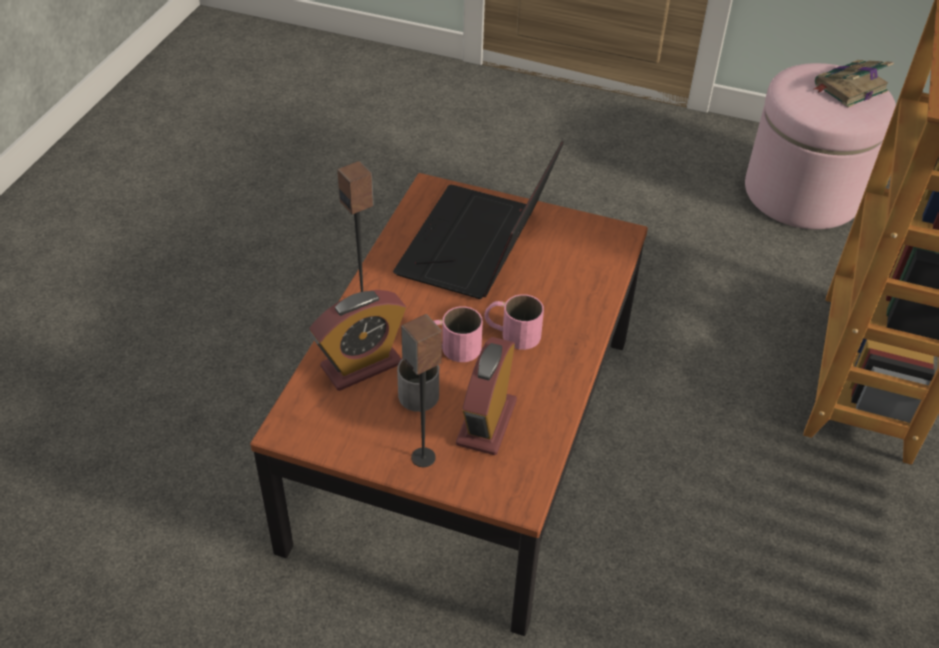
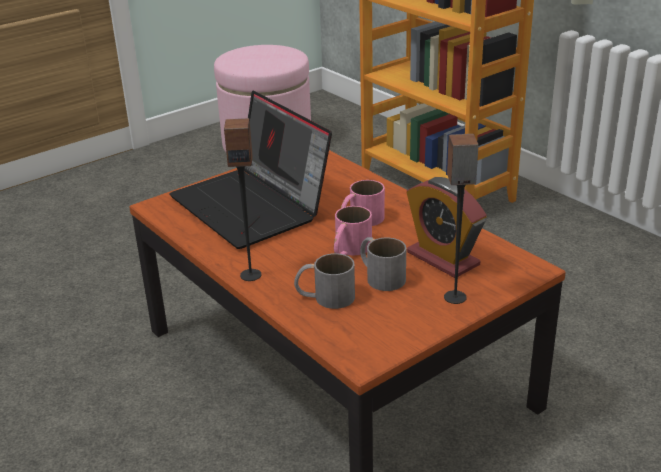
camera: 55 degrees left, 15 degrees down
alarm clock [309,290,406,391] -> grey mug [294,253,355,309]
book [814,60,894,108] -> none

